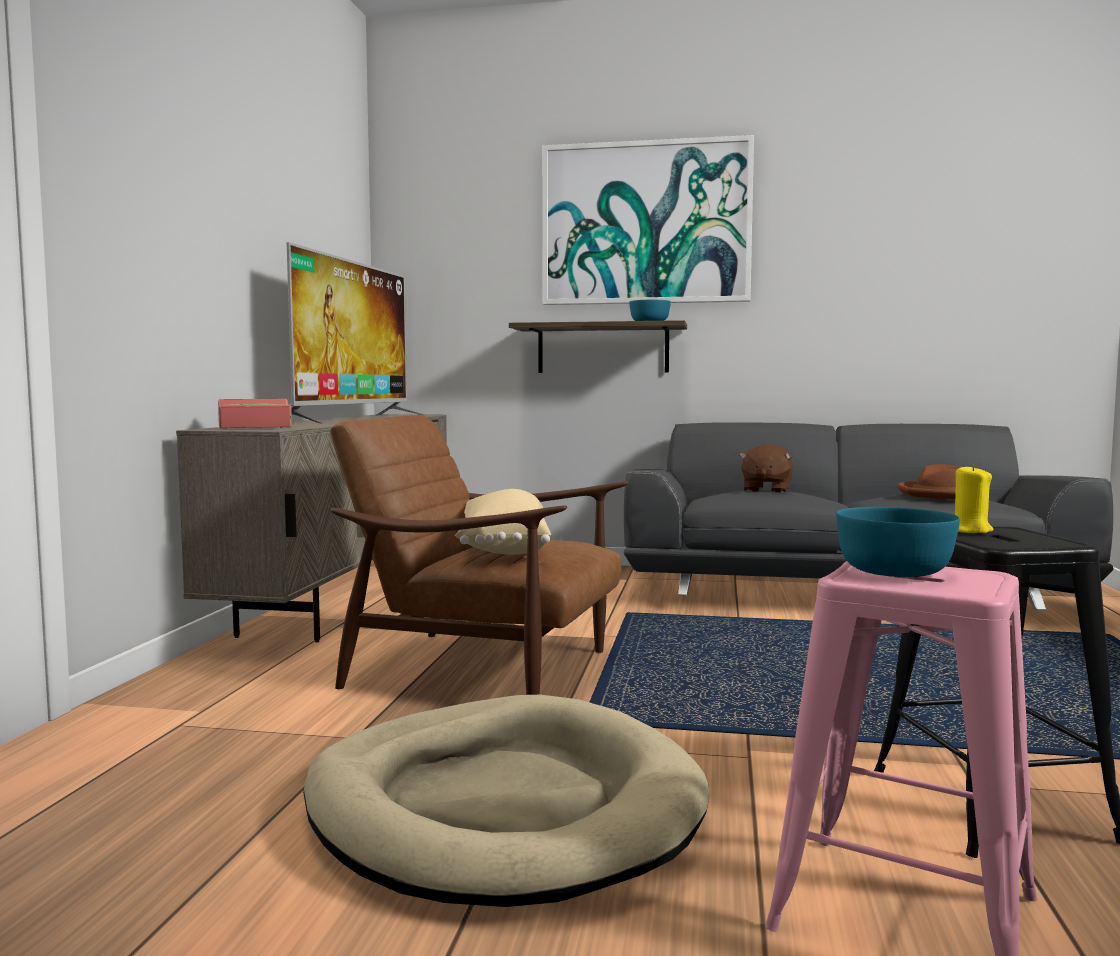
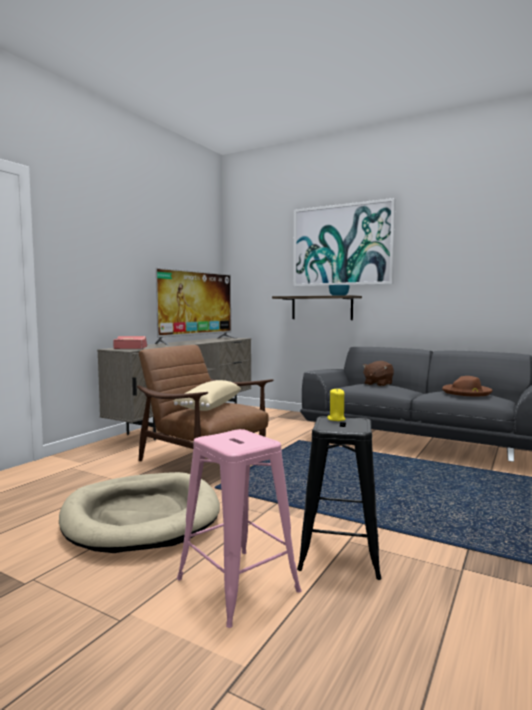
camera: 20 degrees right, 0 degrees up
turquoise bowl [836,507,960,577] -> none

